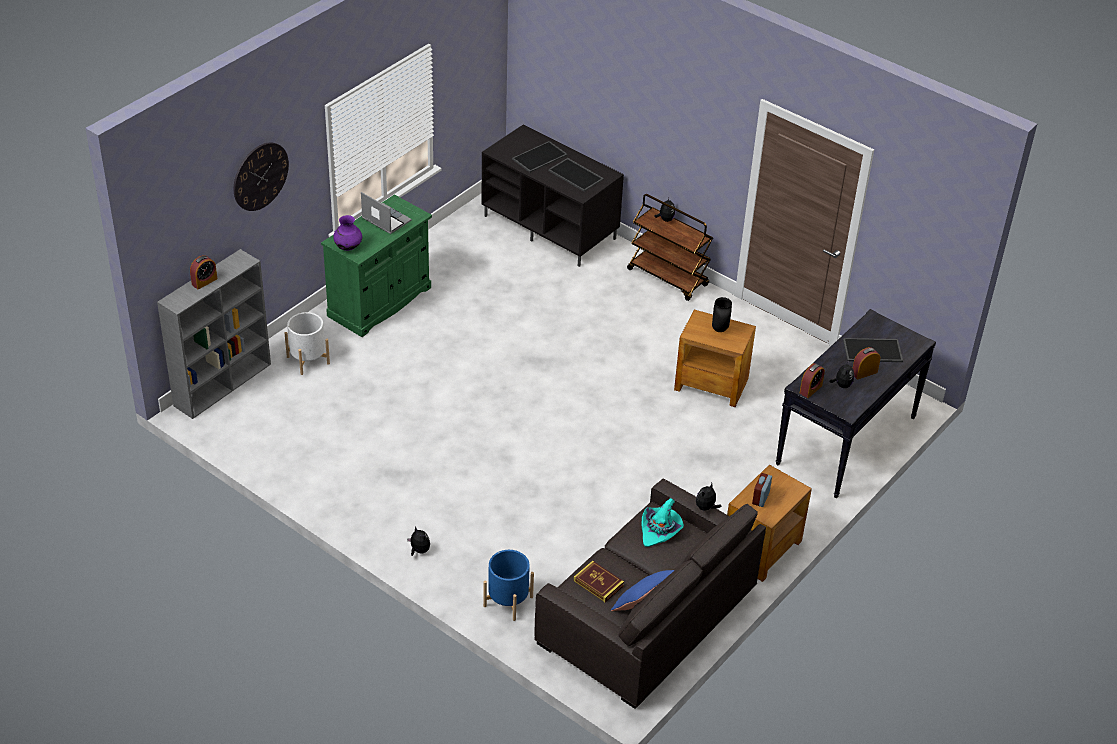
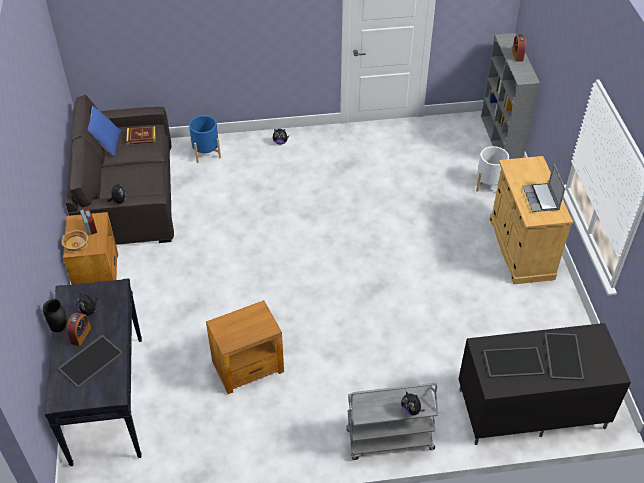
camera: 135 degrees right, 5 degrees up
wall clock [234,142,289,211] -> none
green cabinet [321,195,432,337] -> beige cabinet [489,156,573,284]
purple vase [333,215,362,251] -> none
laptop [361,192,412,234] -> laptop turned 90 degrees clockwise [522,163,565,212]
brown cart [627,194,713,301] -> grey cart [346,383,438,460]
turquoise hat [641,498,684,547] -> none
black vase [712,297,732,332] -> black vase moved to [43,299,67,332]
alarm clock [800,363,825,398] -> none
none -> beige bowl [62,230,88,251]

